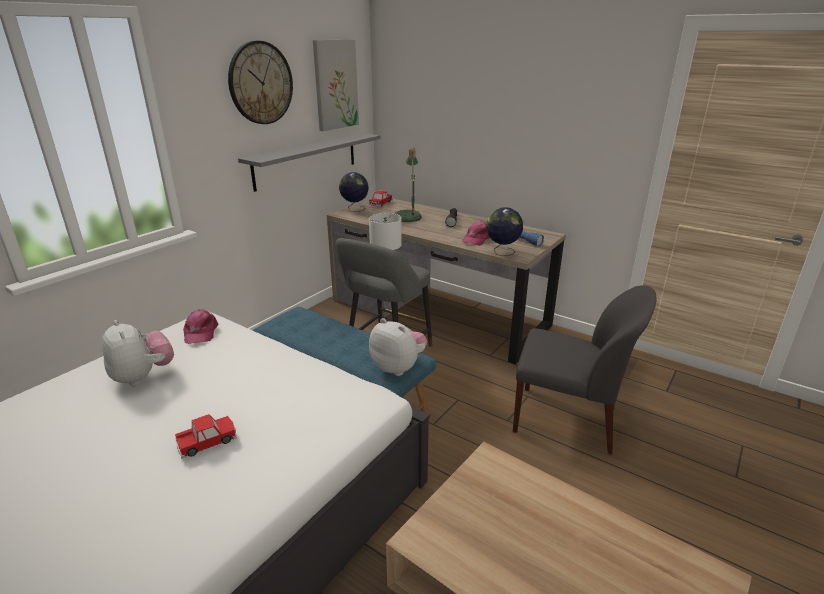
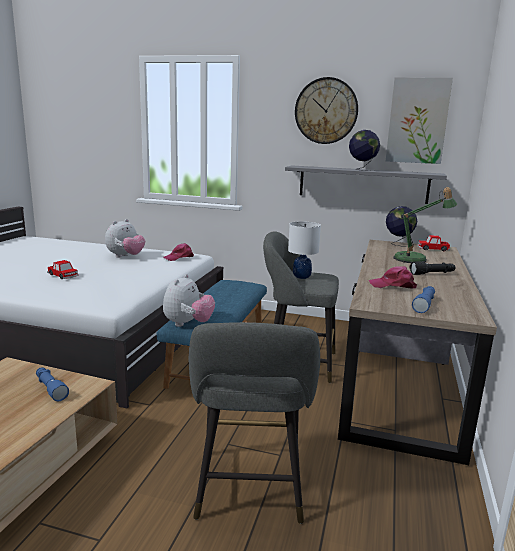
camera: 70 degrees right, 10 degrees down
globe [486,207,523,256] -> globe moved to [349,130,380,171]
grey chair [513,285,657,455] -> grey stool [189,322,320,524]
none -> blue flashlight [36,367,69,402]

